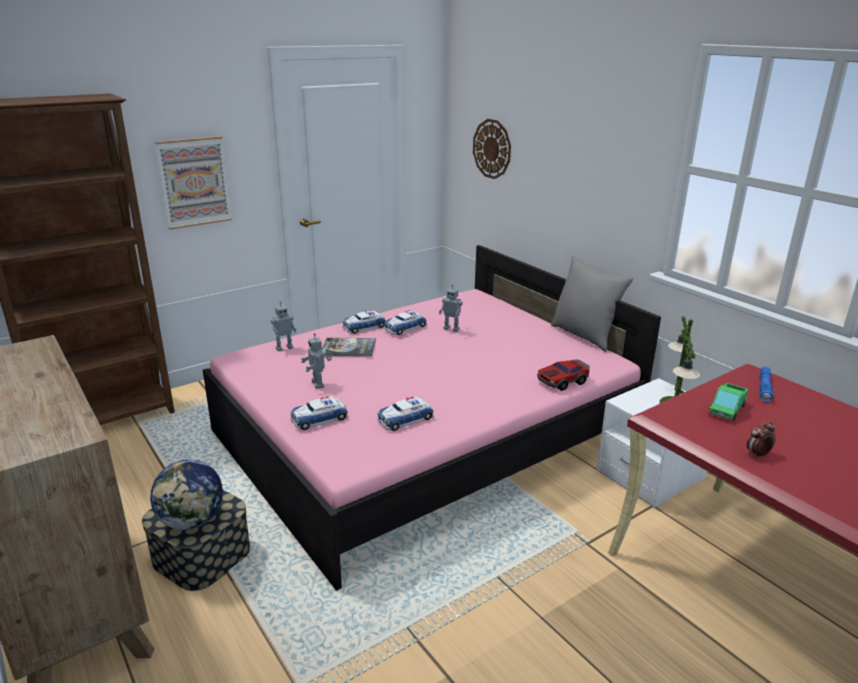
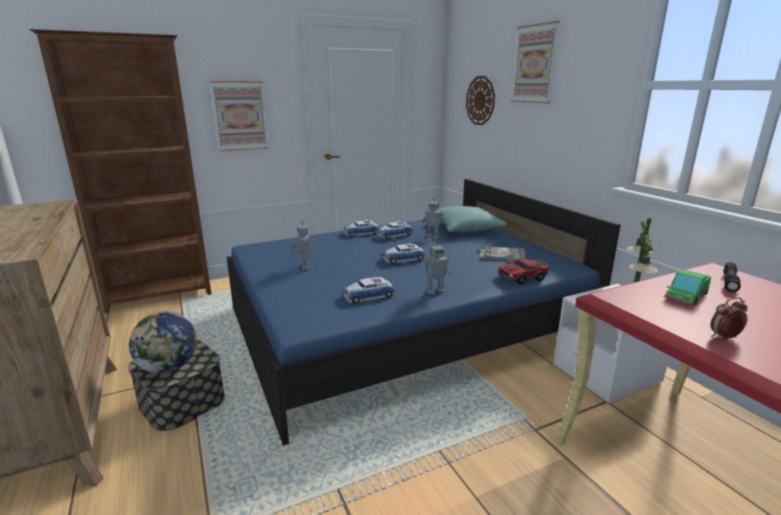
camera: 10 degrees right, 5 degrees down
pink bed [203,245,661,591] -> blue bed [227,179,621,446]
toy robot [271,301,297,352] -> toy robot moved to [425,241,452,295]
toy car [290,396,348,430] -> toy car moved to [383,243,425,264]
book [322,338,376,356] -> book moved to [479,246,527,261]
grey pillow [551,256,633,352] -> none
blue flashlight [759,366,773,402] -> black flashlight [723,262,741,292]
none -> turquoise pillow [437,206,507,232]
none -> picture [511,21,560,103]

